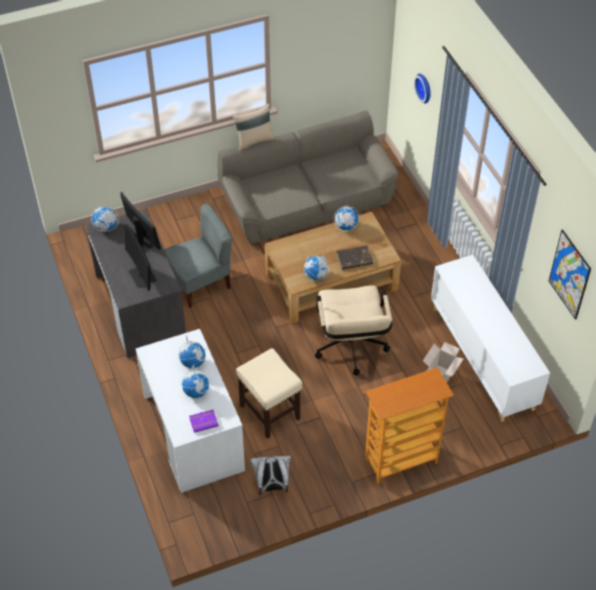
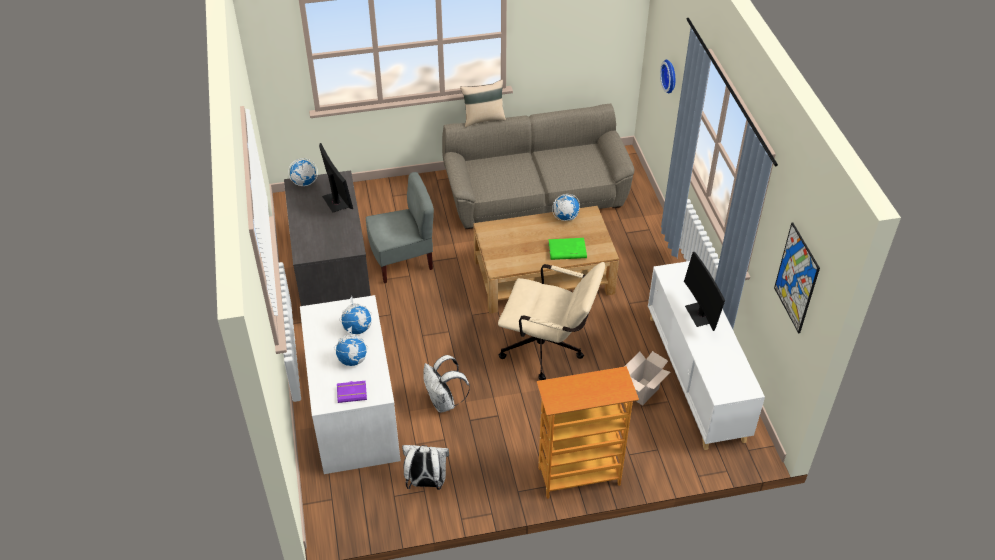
camera: 10 degrees right, 5 degrees down
monitor [125,224,157,291] -> monitor moved to [684,252,725,331]
beige stool [236,348,302,439] -> white backpack [423,355,470,413]
globe [304,255,329,280] -> none
beige office chair [315,285,392,376] -> beige office chair turned 75 degrees counterclockwise [498,262,605,380]
brown book [336,245,373,270] -> green book [548,238,587,260]

